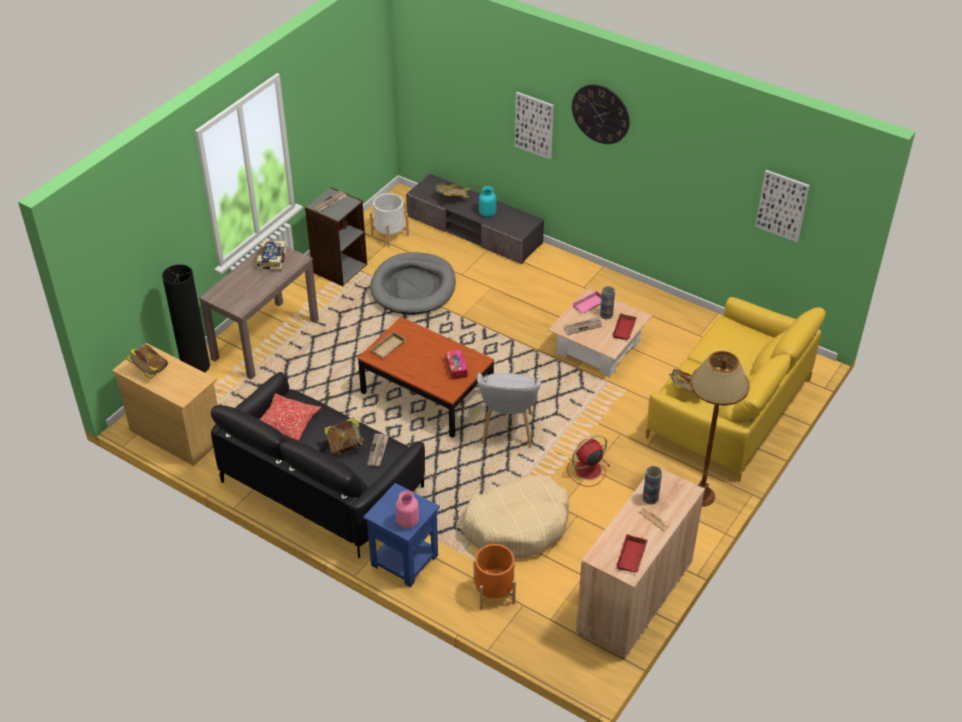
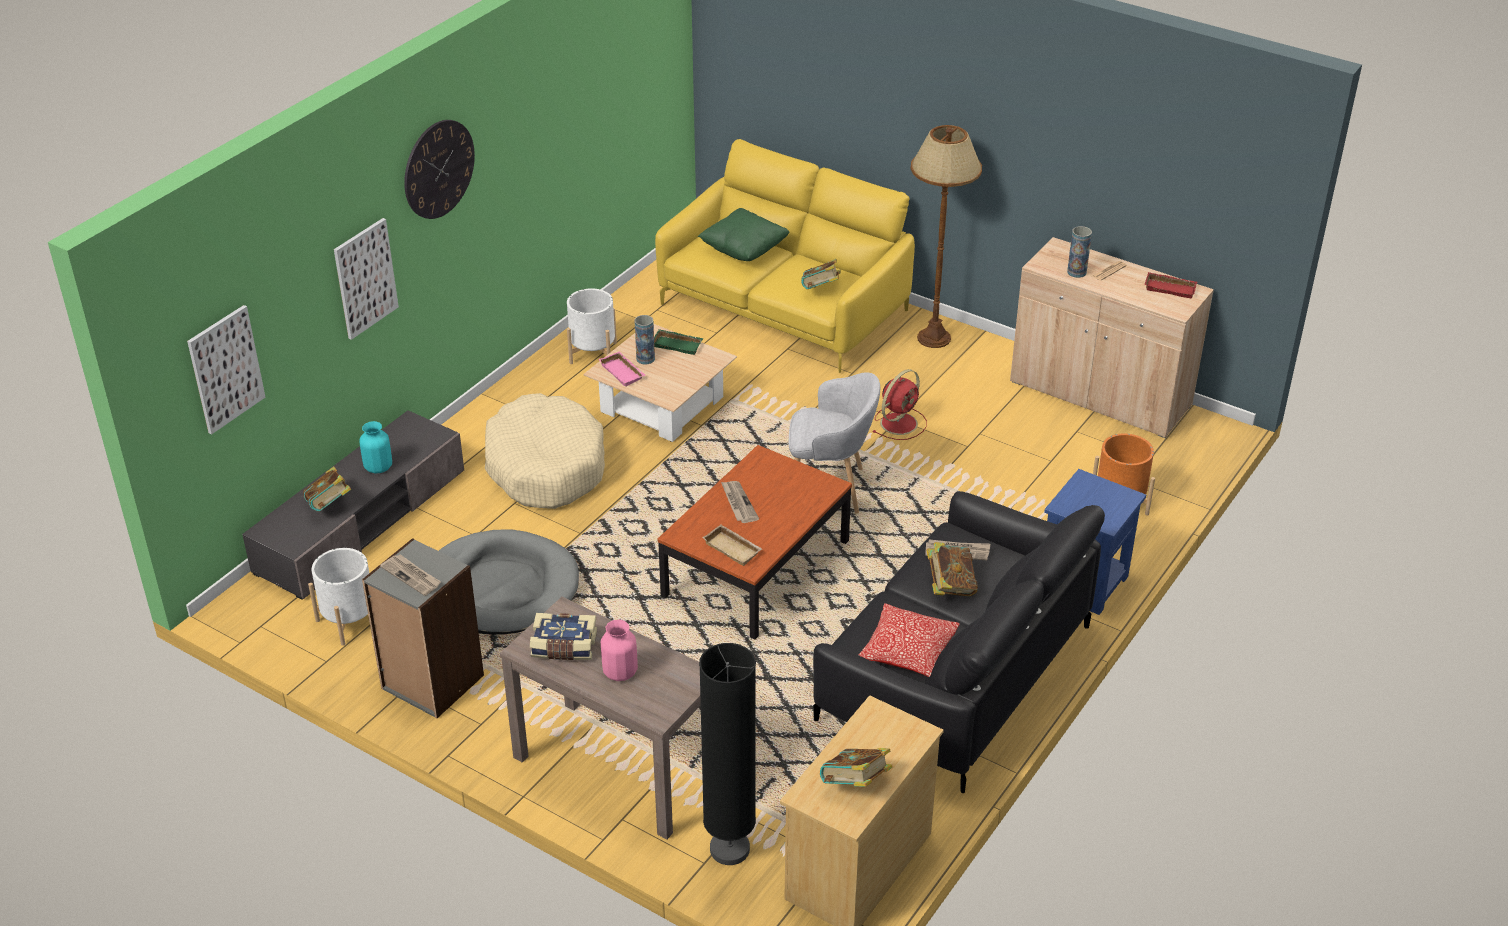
camera: 90 degrees left, 5 degrees down
pink vase [396,490,419,528] -> pink vase moved to [601,619,638,681]
tissue box [445,350,467,380] -> none
beige dog bed [463,476,569,558] -> beige dog bed moved to [485,393,605,509]
newspaper [564,317,602,335] -> newspaper moved to [721,481,759,523]
red fan [567,435,610,487] -> red fan turned 105 degrees counterclockwise [873,369,927,440]
red tray [613,313,637,340] -> green tray [654,329,703,355]
picture [755,170,810,242] -> picture moved to [187,305,265,434]
none -> white planter [567,288,617,364]
none -> green pillow [697,208,790,261]

